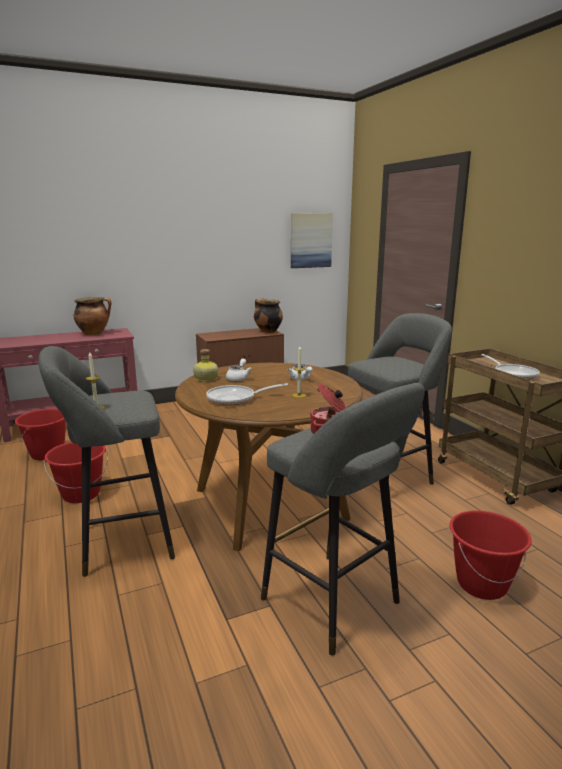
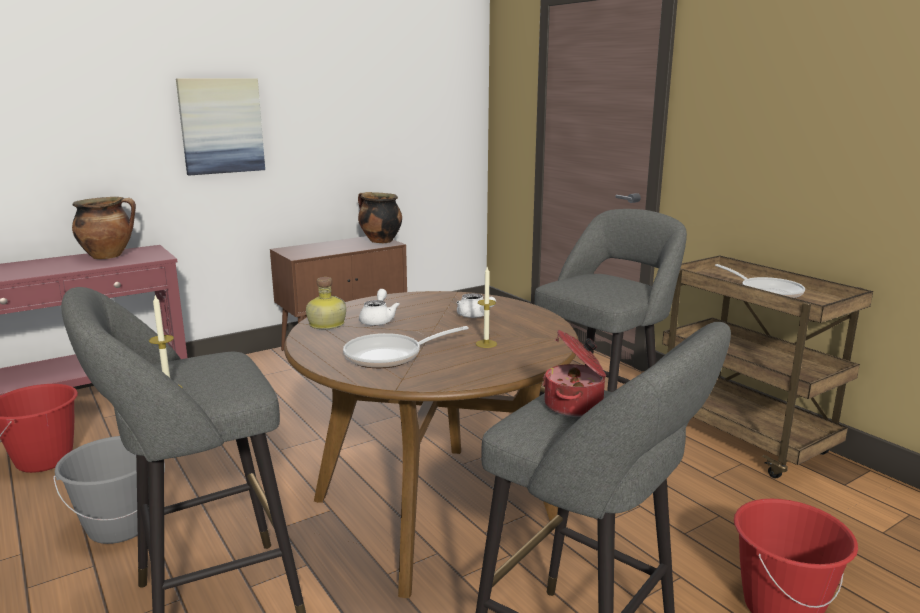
camera: 10 degrees left, 0 degrees up
red bucket [44,442,108,503] -> grey bucket [53,436,165,544]
picture [291,213,333,268] -> picture moved to [176,78,265,176]

